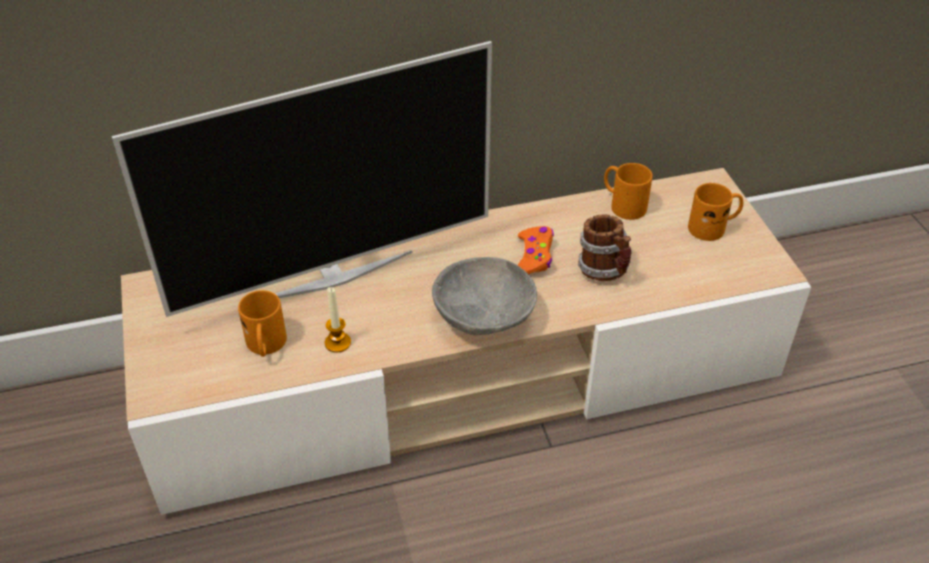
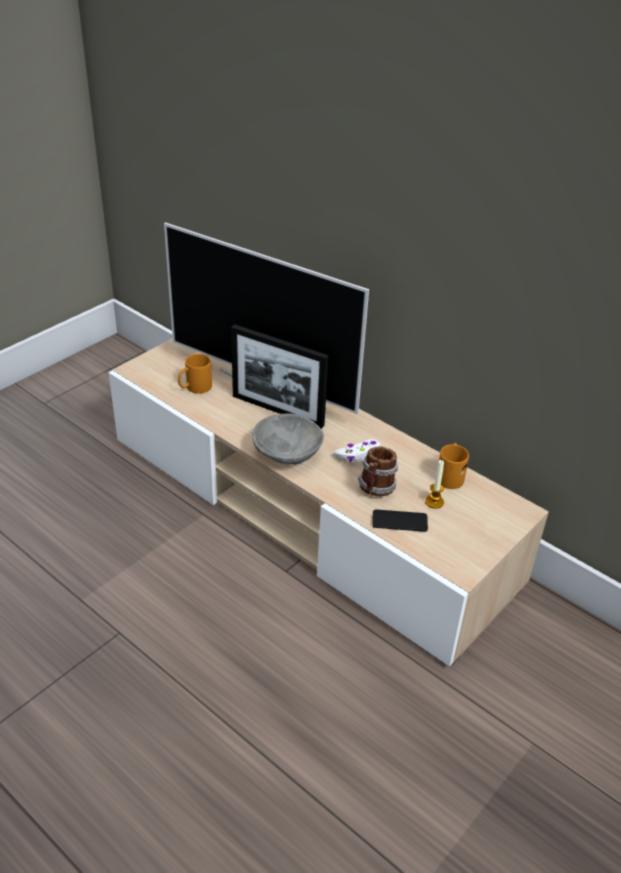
camera: 55 degrees right, 5 degrees down
candle [325,287,351,353] -> candle moved to [425,460,444,509]
orange game controller [518,226,554,274] -> white game controller [333,439,381,462]
orange mug [688,183,743,241] -> none
none -> picture frame [231,324,329,429]
none -> phone [372,509,428,532]

